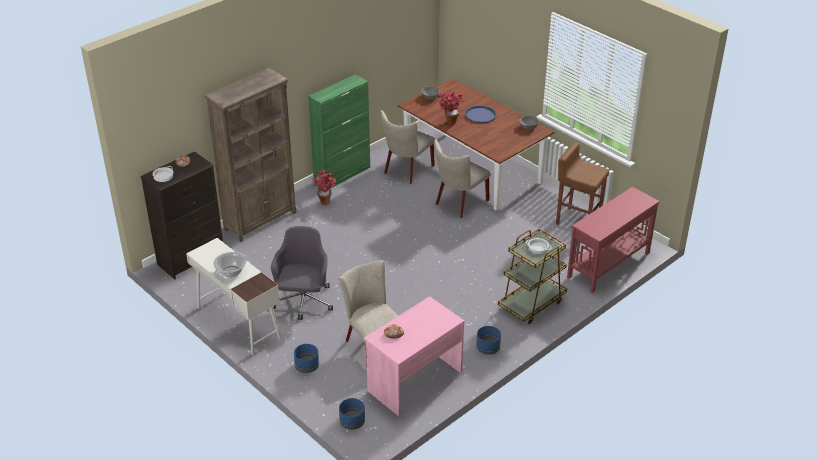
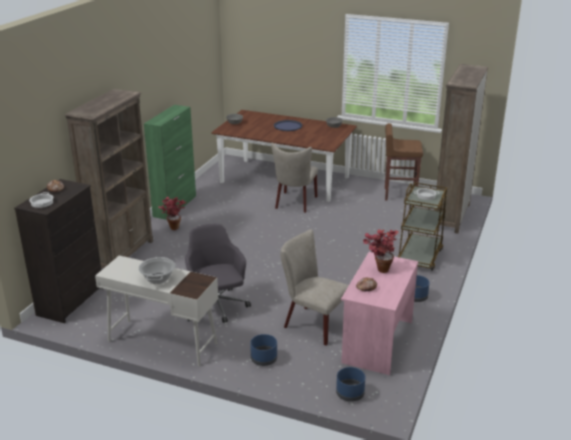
camera: 25 degrees left, 10 degrees down
beige chair [380,110,435,184] -> none
potted plant [437,91,466,125] -> potted plant moved to [363,229,399,273]
red console table [567,187,660,293] -> brown bookcase [434,64,488,234]

